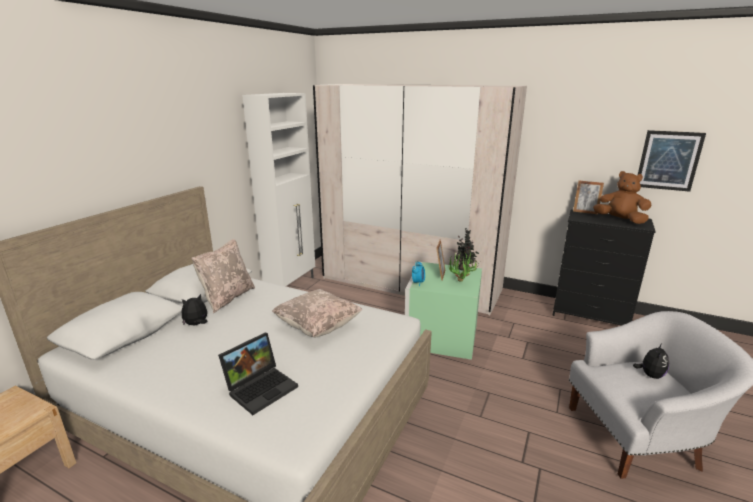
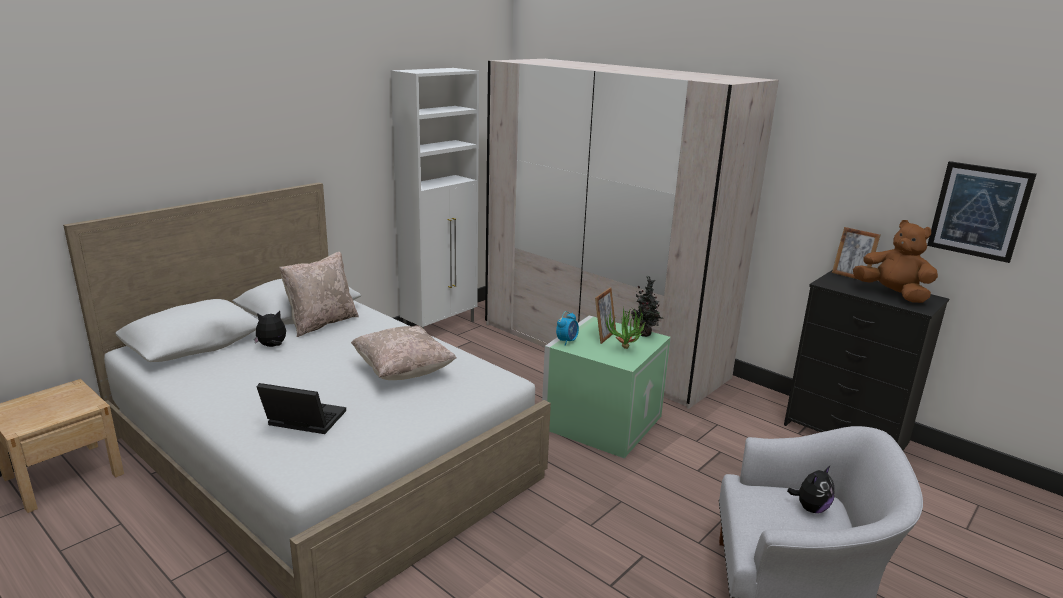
camera: 15 degrees right, 0 degrees up
laptop [218,332,298,415] -> laptop turned 135 degrees counterclockwise [257,383,346,434]

